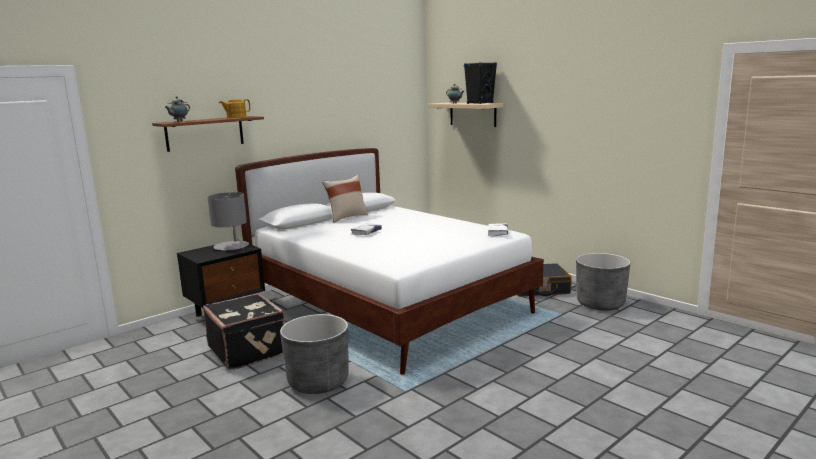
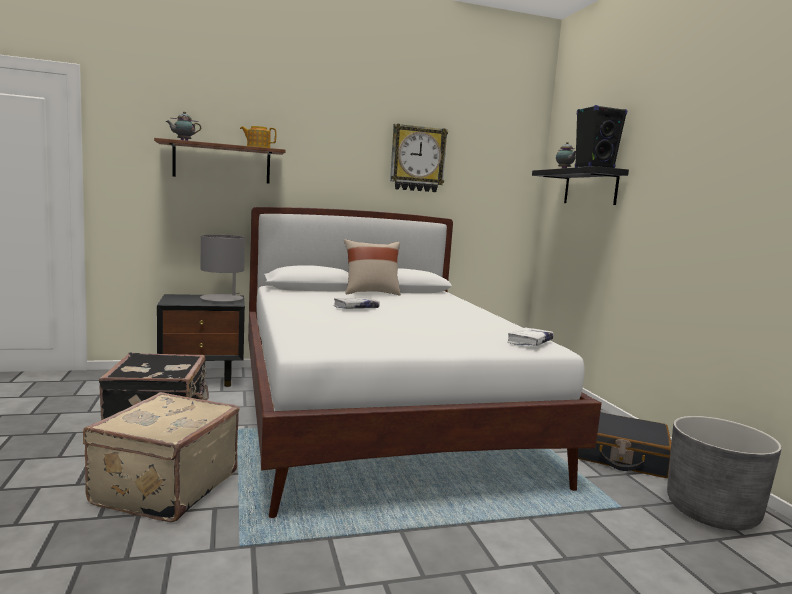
camera: 25 degrees right, 5 degrees down
grey planter [280,314,348,394] -> beige suitcase [83,392,239,522]
beige shelf [427,103,503,127] -> black shelf [532,166,629,205]
none -> wall clock [390,124,448,192]

